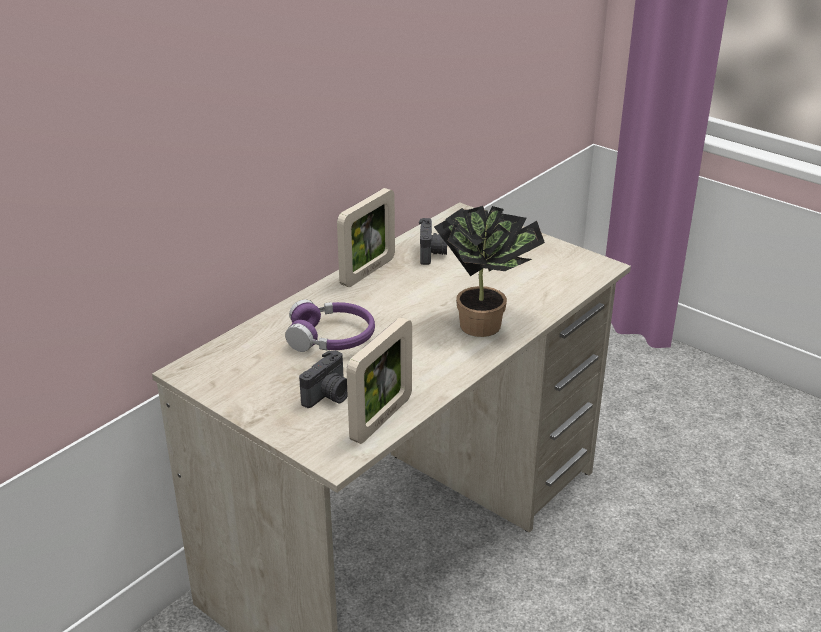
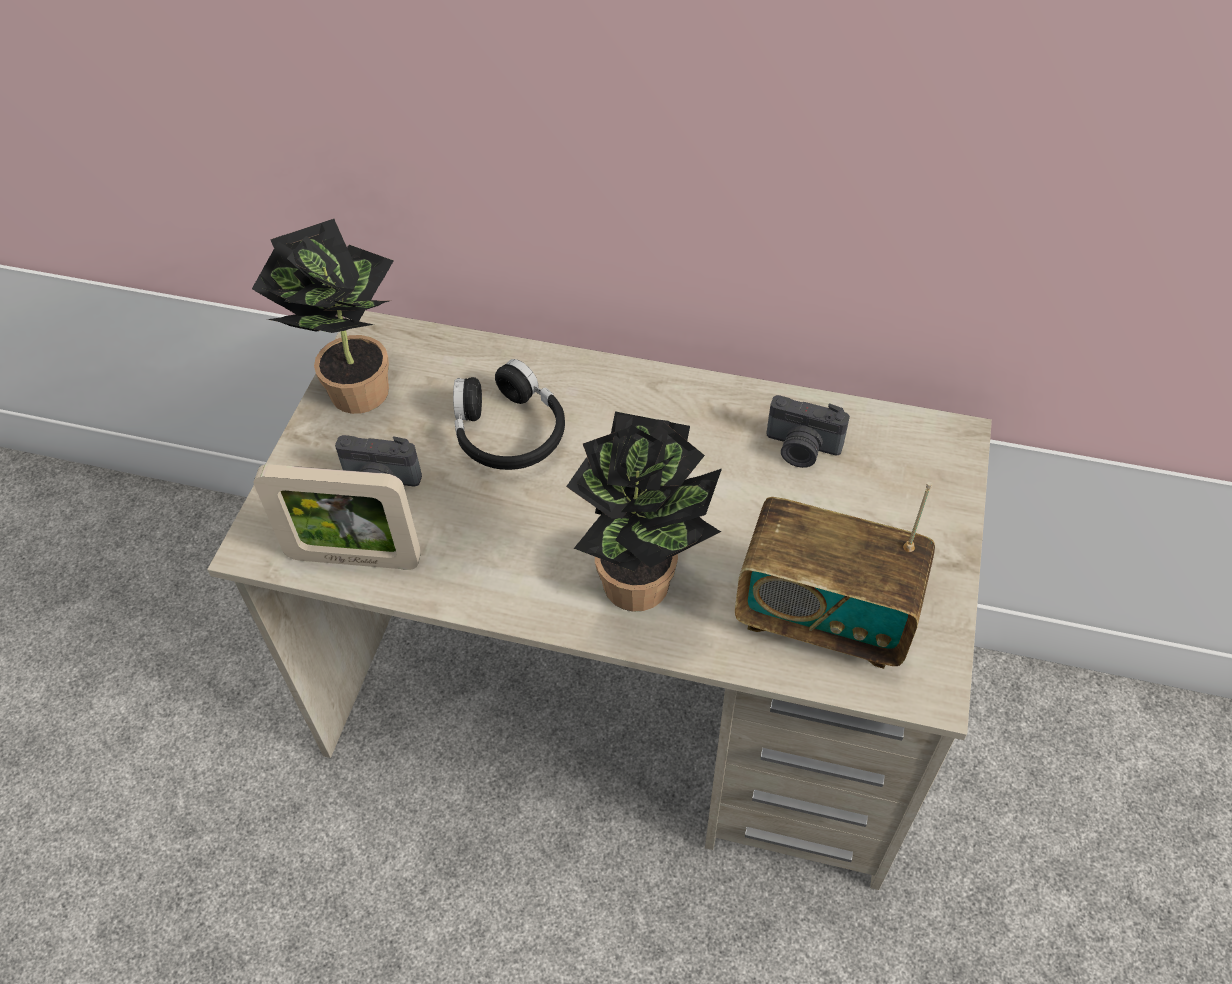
camera: 65 degrees right, 20 degrees up
purple headphones [285,300,375,352] -> black headphones [453,359,565,470]
picture frame [337,188,395,287] -> none
camera [419,218,447,265] -> camera turned 45 degrees clockwise [766,395,850,468]
none -> potted plant [252,219,394,414]
none -> radio [735,482,935,669]

